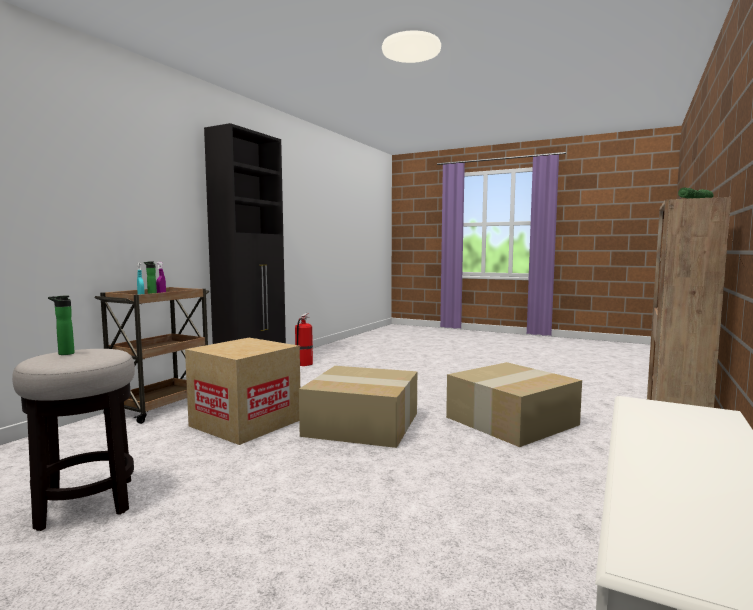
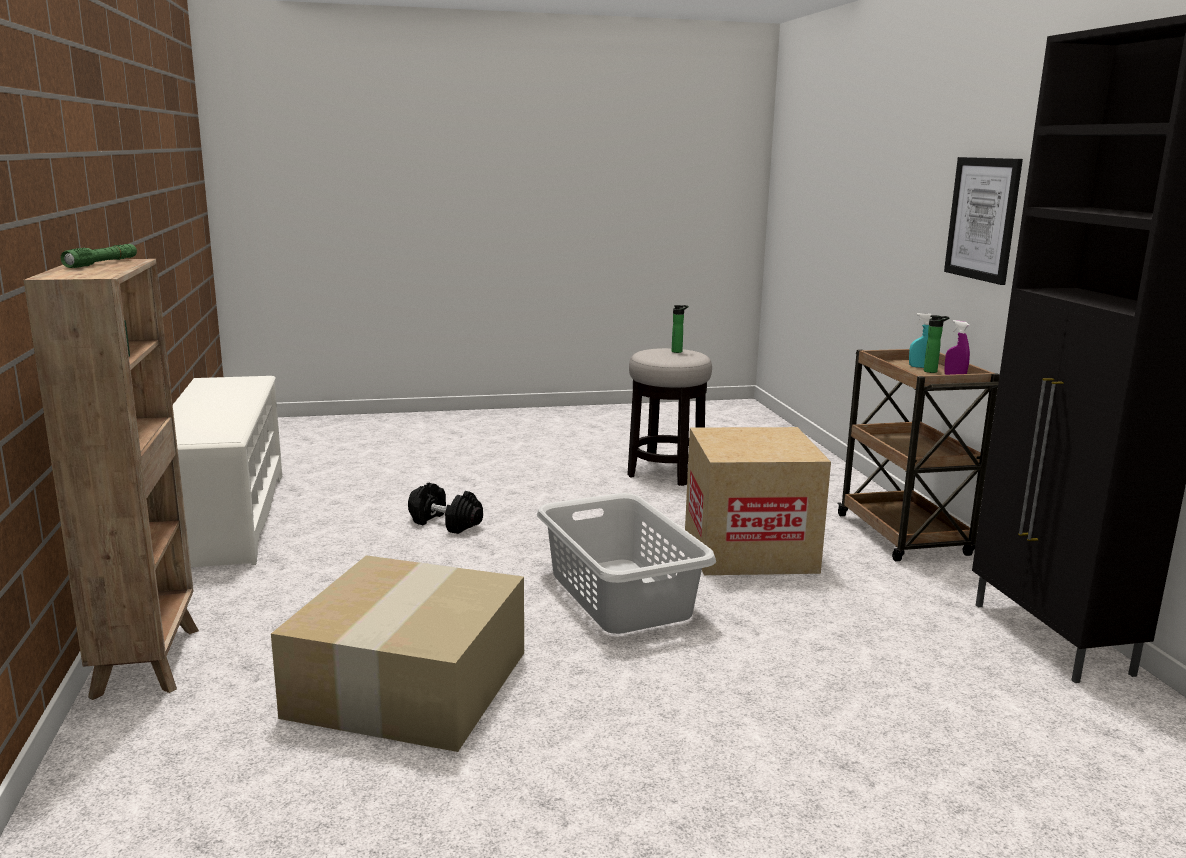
camera: 140 degrees right, 10 degrees up
fire extinguisher [295,313,313,366] -> none
cardboard box [299,366,417,448] -> grey laundry basket [537,493,716,634]
none -> black dumbbell [408,483,483,534]
none -> picture [944,157,1023,285]

